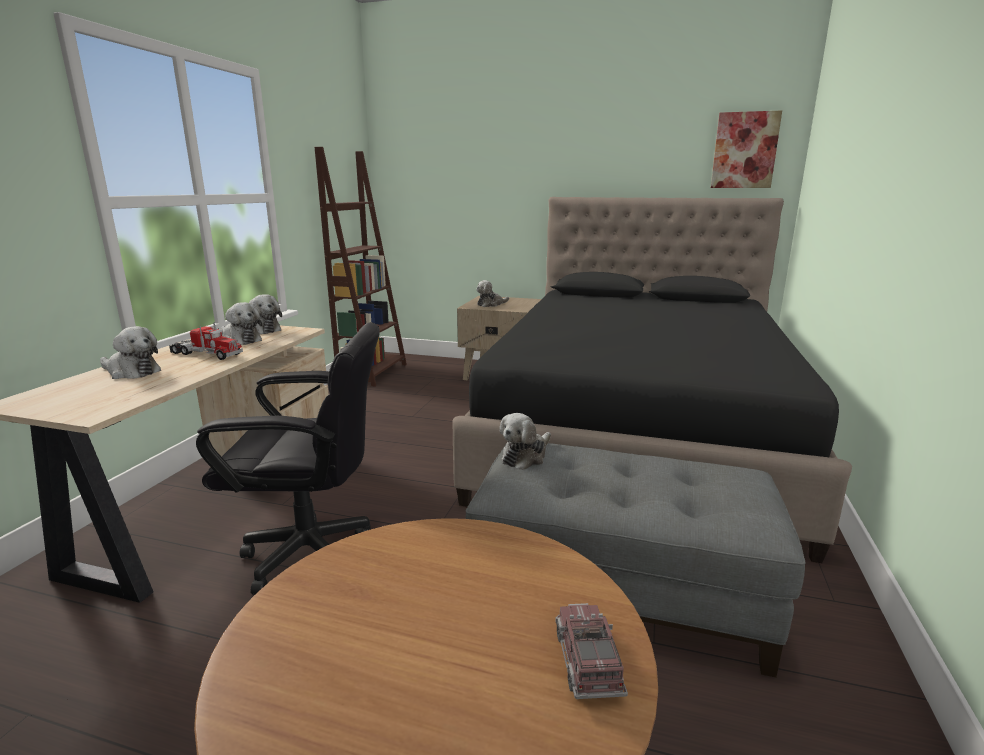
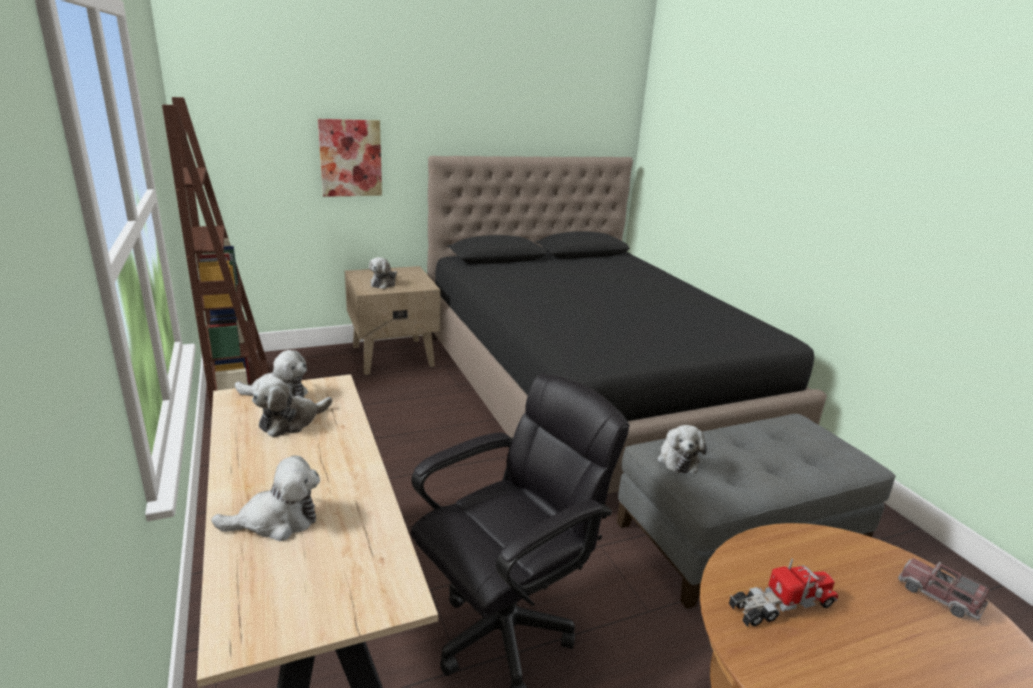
camera: 40 degrees left, 5 degrees up
toy truck [169,322,243,360] -> toy truck moved to [729,559,838,627]
plush toy [221,302,262,345] -> plush toy turned 135 degrees clockwise [252,377,332,437]
picture [711,111,782,188] -> picture moved to [318,119,382,197]

